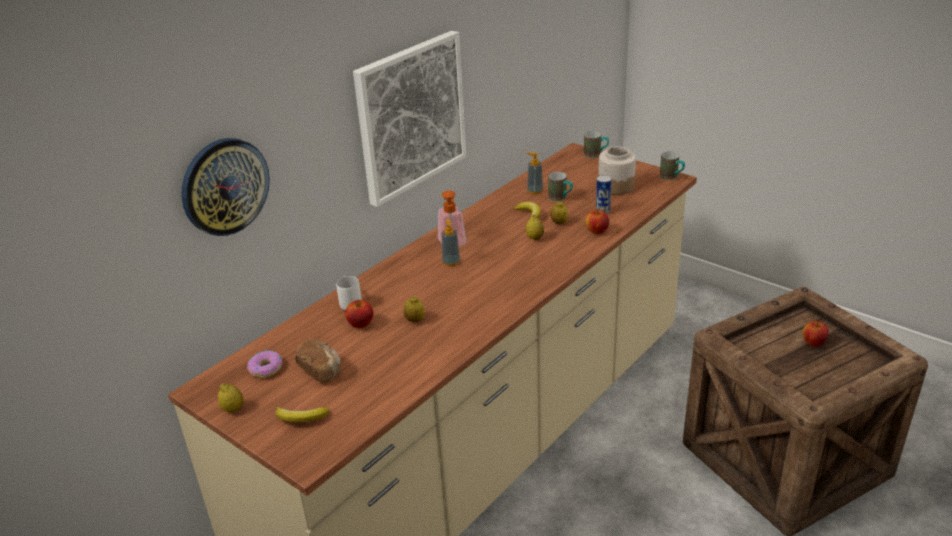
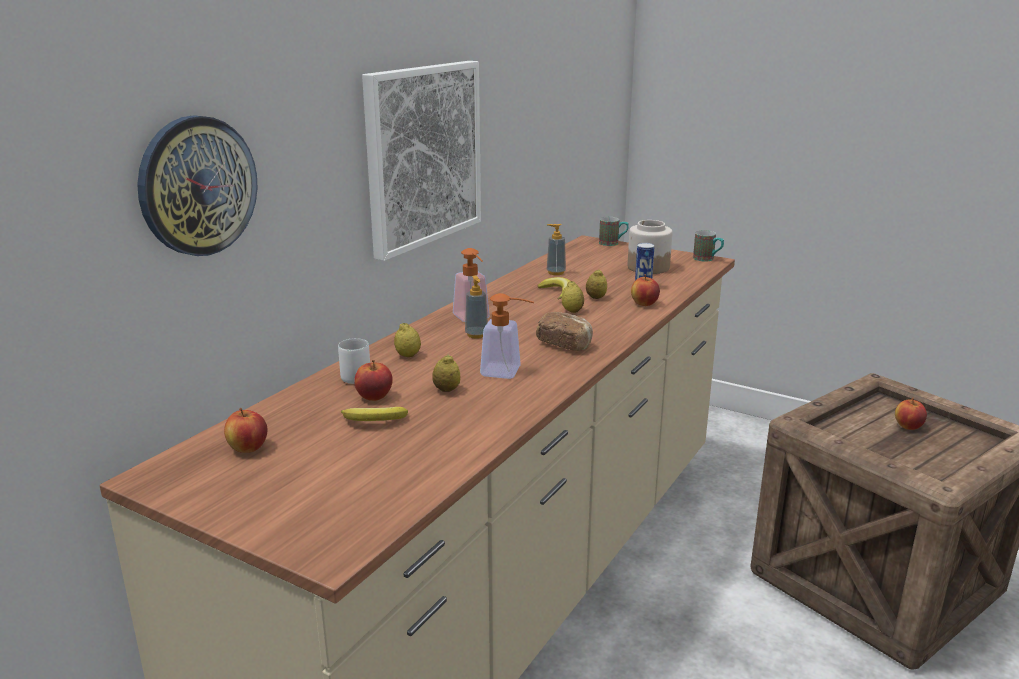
camera: 10 degrees left, 10 degrees down
lemon [218,383,243,412] -> lemon moved to [394,323,421,357]
donut [247,350,283,377] -> apple [224,408,267,453]
banana [276,406,329,422] -> banana moved to [341,407,408,421]
bread [294,339,341,382] -> bread moved to [536,312,593,351]
mug [548,172,573,201] -> none
none -> soap dispenser [480,293,534,379]

